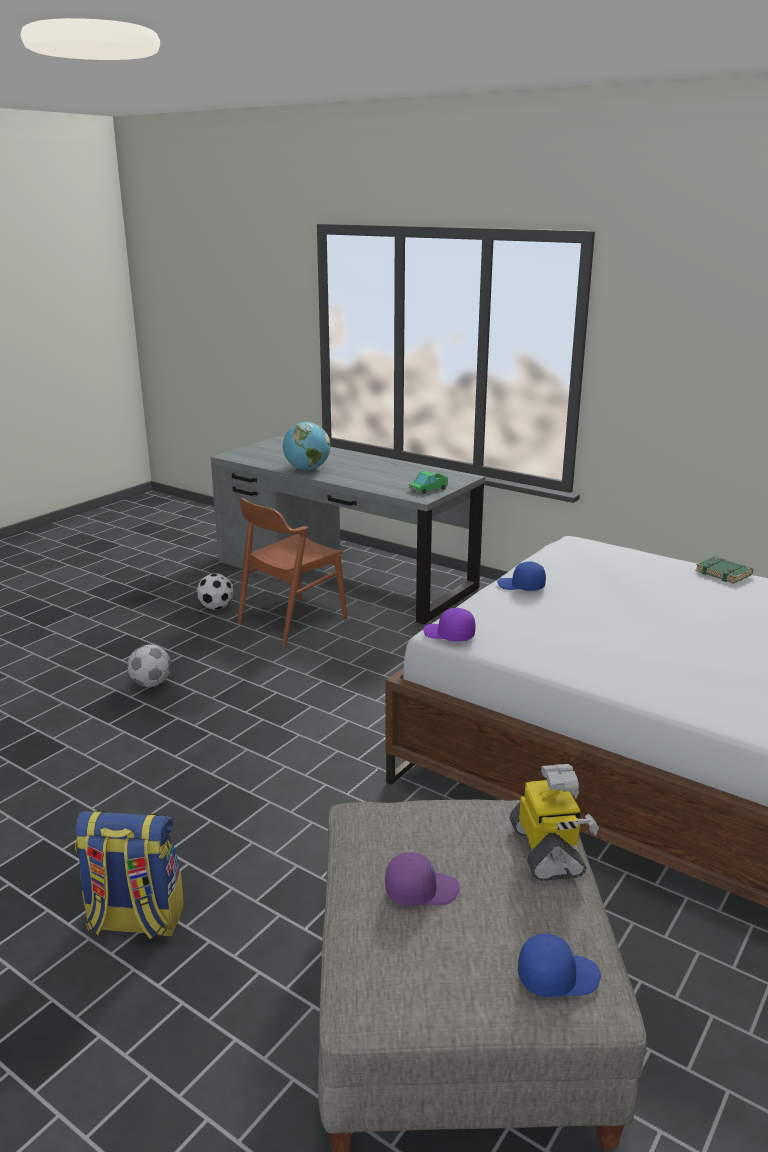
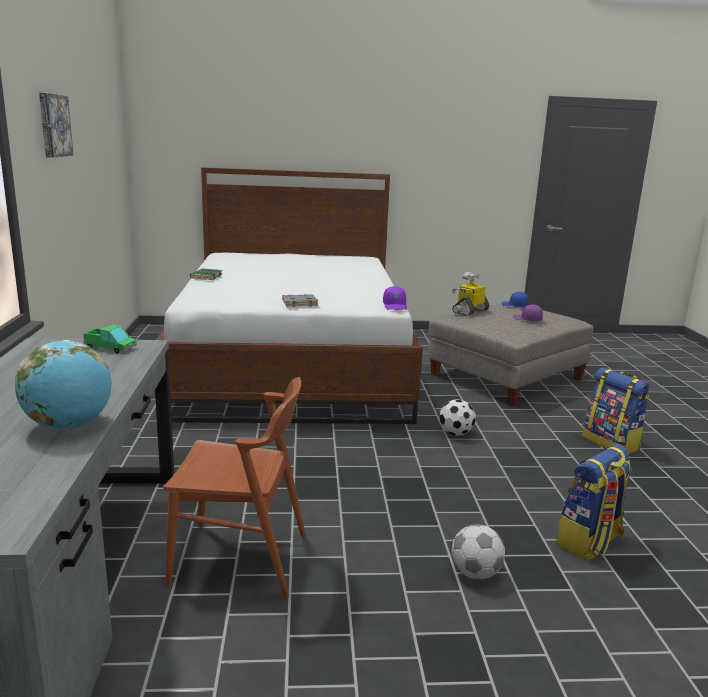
camera: 130 degrees left, 5 degrees down
football [197,573,234,610] -> football moved to [439,399,476,436]
blue cap [497,561,546,591] -> grey book [282,294,318,307]
none -> picture [39,93,73,157]
none -> backpack [556,445,632,561]

